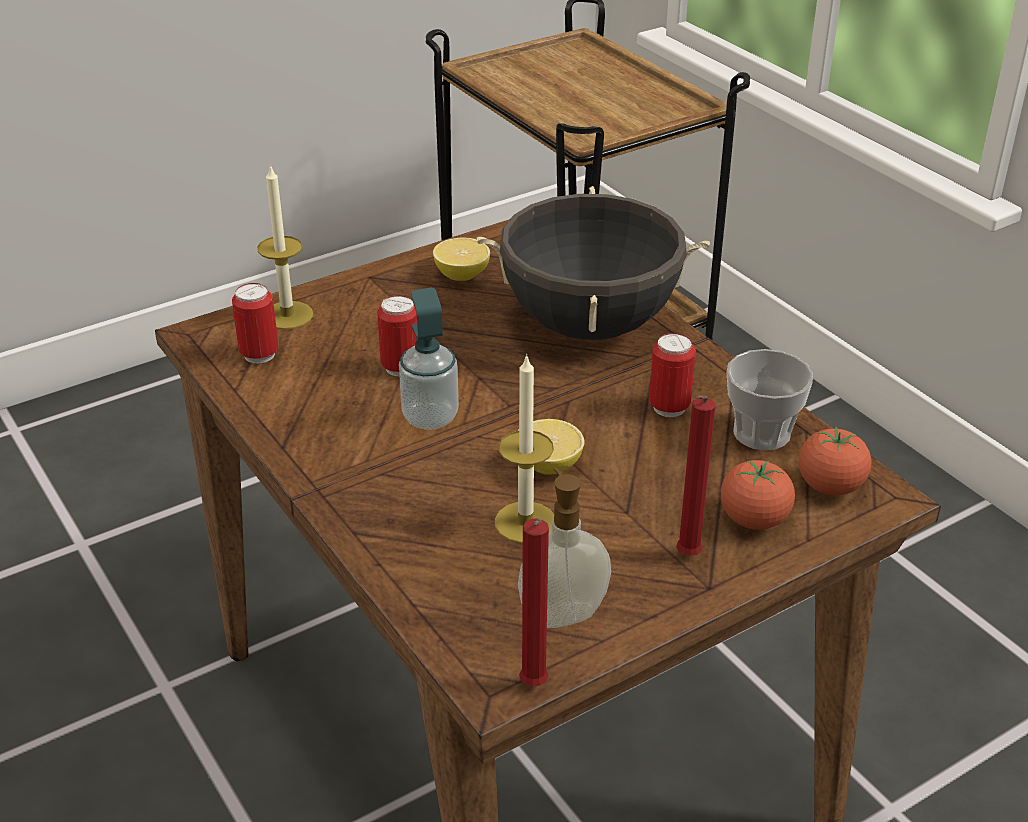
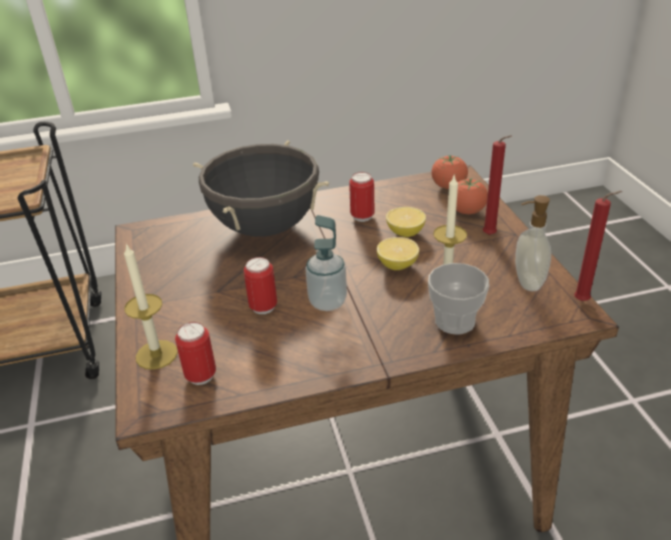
camera: 70 degrees left, 0 degrees up
lemon [433,237,490,281] -> lemon moved to [386,207,426,237]
cup [727,349,813,450] -> cup moved to [428,263,489,335]

